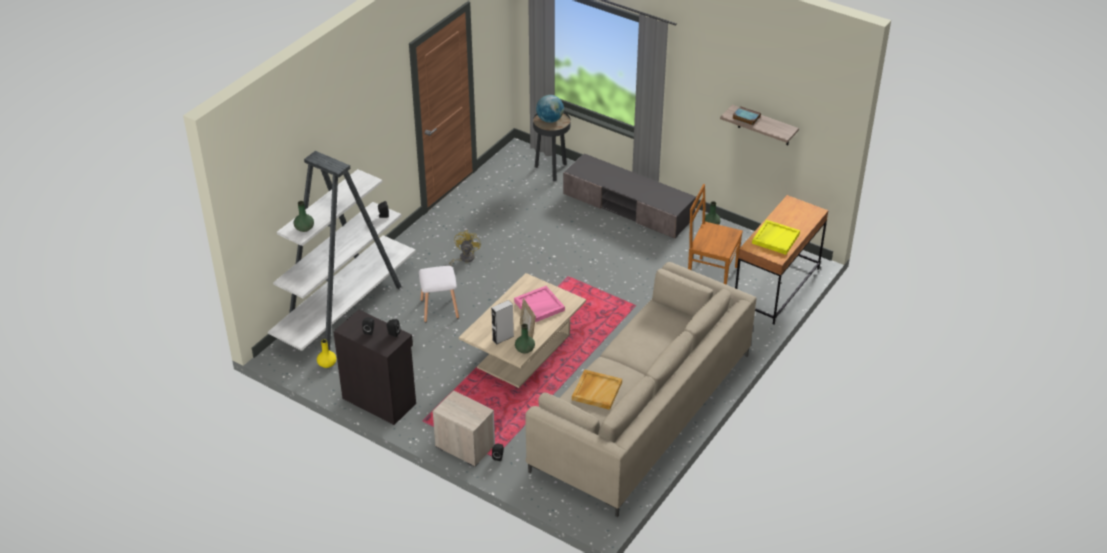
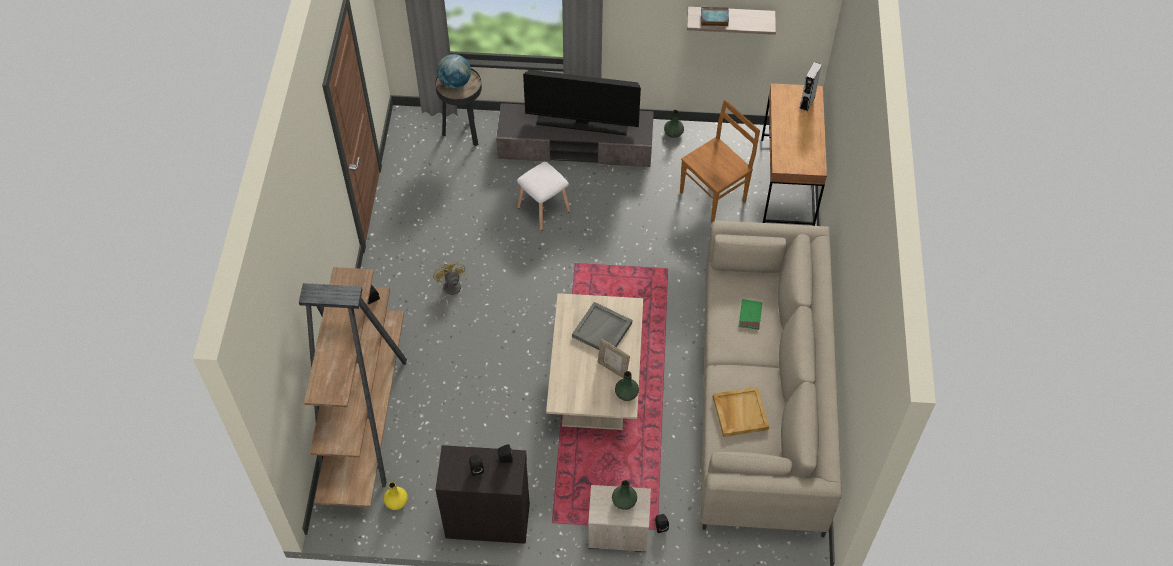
camera: 30 degrees left, 15 degrees up
white bookcase [268,151,416,351] -> brown bookcase [299,267,407,507]
green vase [294,201,314,232] -> green vase moved to [612,480,637,510]
white stool [419,266,459,322] -> white stool moved to [517,162,570,231]
grey speaker [491,300,514,345] -> grey speaker moved to [799,62,822,111]
pink tray [514,286,565,322] -> grey tray [572,302,632,350]
brown chair [688,184,743,285] -> brown chair turned 150 degrees clockwise [680,99,760,223]
yellow tray [752,220,800,255] -> none
none -> television [523,70,641,135]
none -> green book [738,299,762,330]

